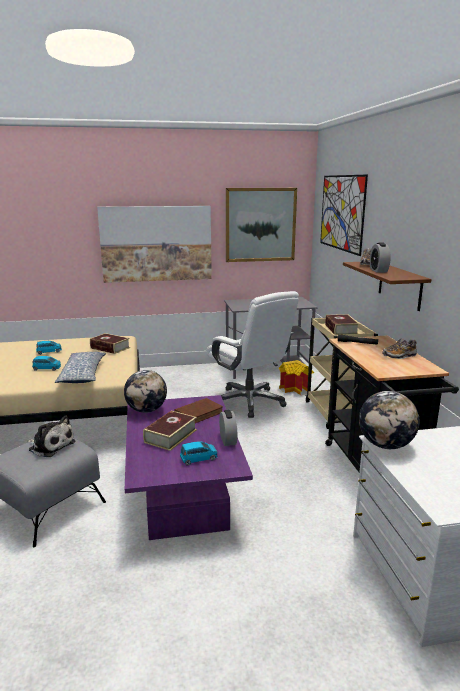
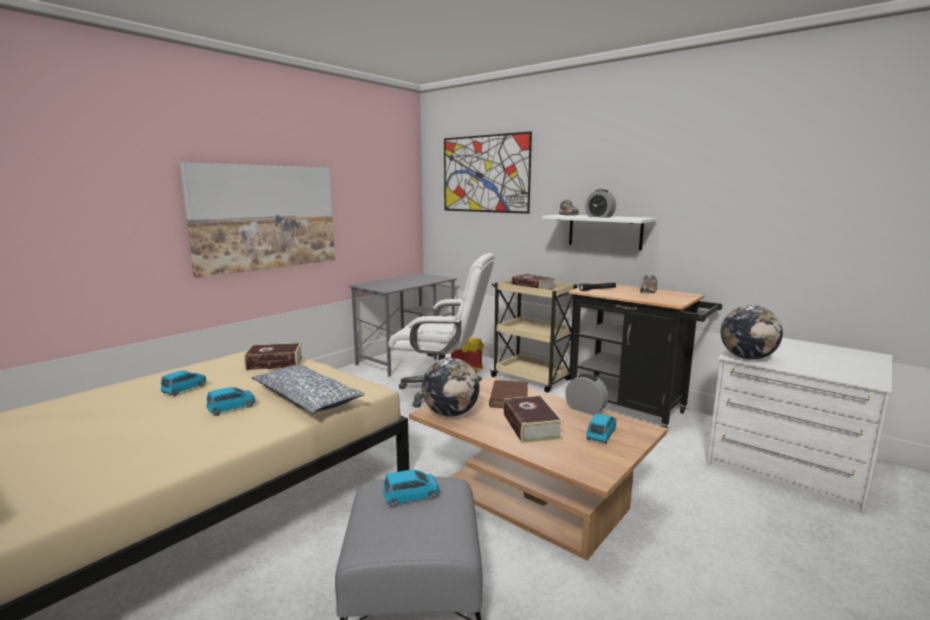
camera: 40 degrees left, 5 degrees down
plush toy [27,416,75,457] -> blue toy car [383,470,439,508]
purple coffee table [125,395,253,540] -> brown coffee table [409,377,668,561]
picture [226,188,297,262] -> none
brown shelf [343,262,432,311] -> white shelf [542,215,657,250]

